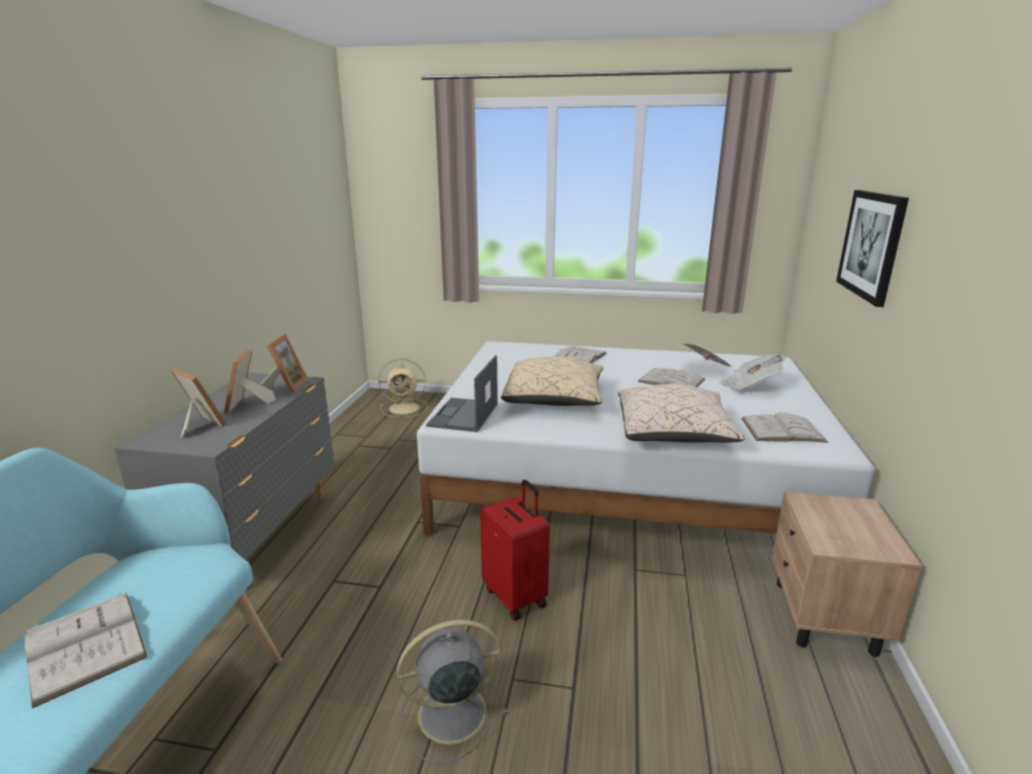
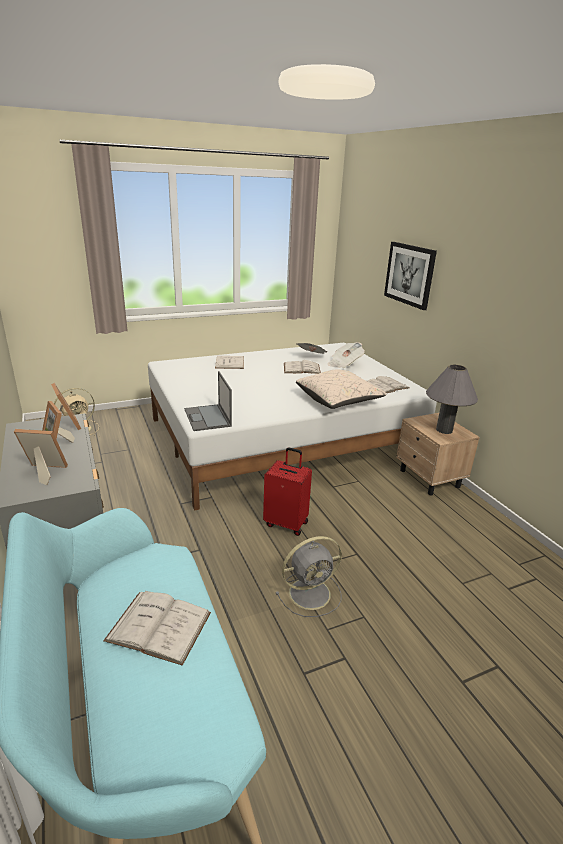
camera: 35 degrees left, 5 degrees up
grey fan [397,620,508,763] -> grey fan turned 150 degrees counterclockwise [276,536,342,617]
beige pillow [501,357,603,406] -> none
none -> grey table lamp [426,365,478,434]

